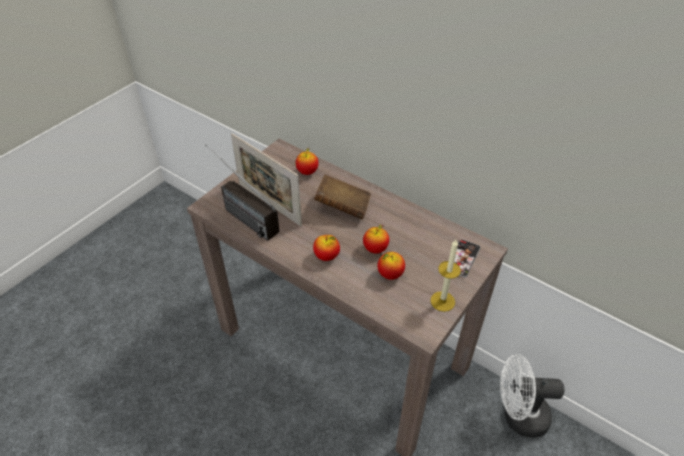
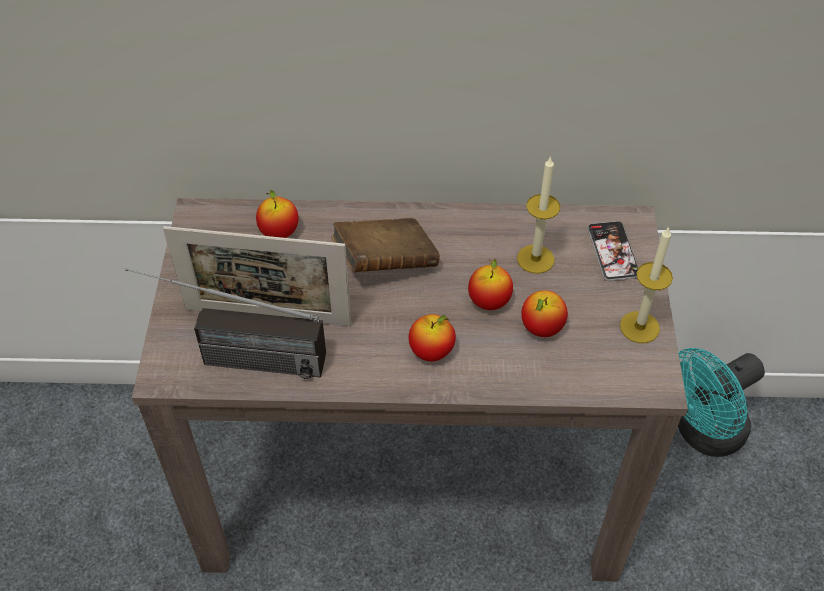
camera: 35 degrees left, 5 degrees up
white fan [500,354,565,438] -> turquoise fan [678,348,765,457]
none -> candle [517,156,560,274]

